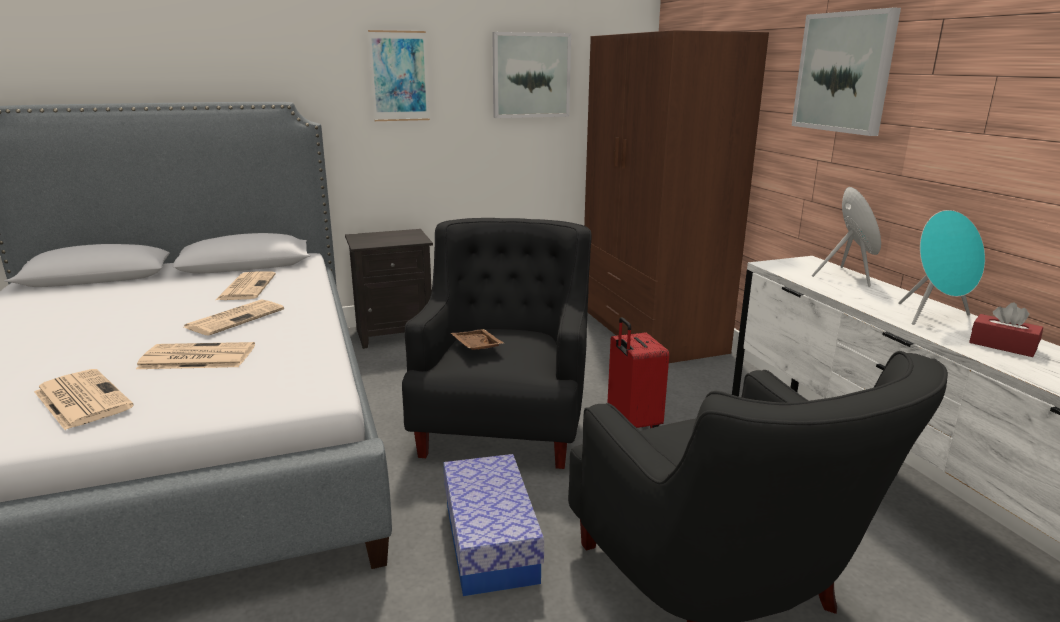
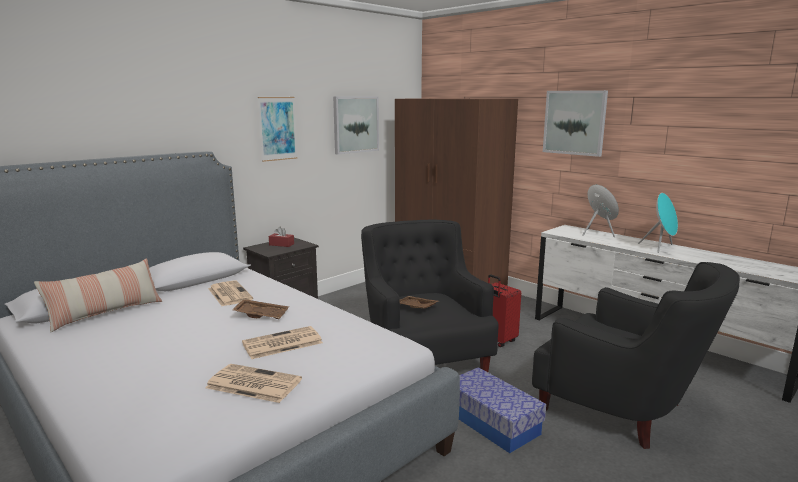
camera: 25 degrees left, 5 degrees down
newspaper [184,299,284,336] -> brown tray [232,299,289,319]
red tissue box [969,303,1043,357] -> red tissue box moved to [269,227,294,247]
none -> pillow [34,259,162,333]

